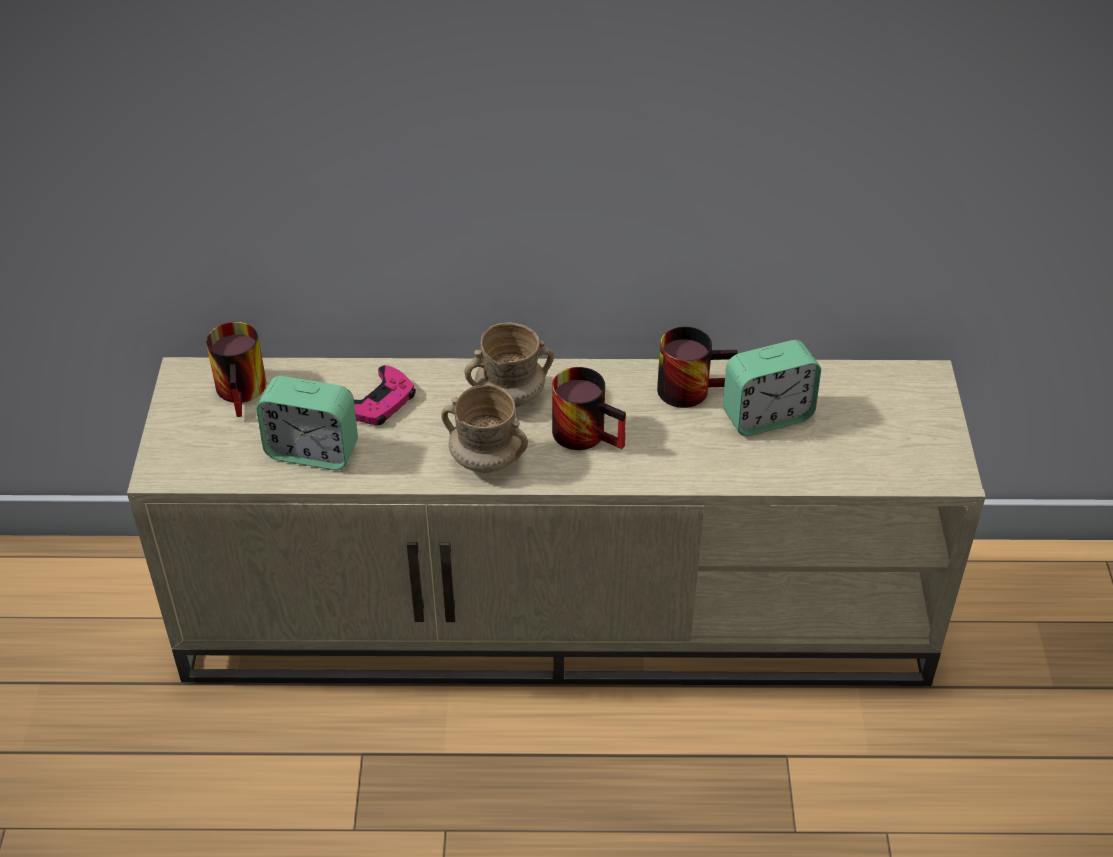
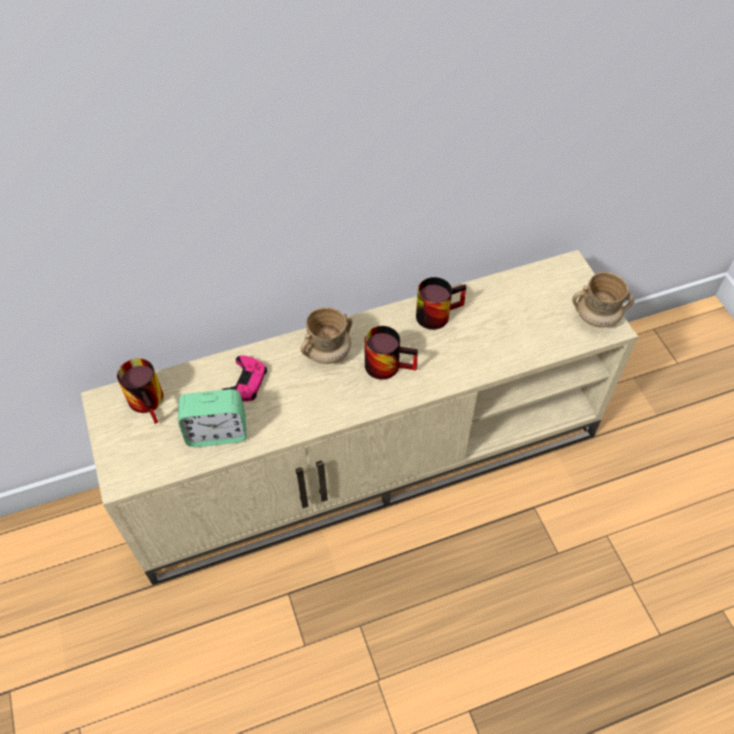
camera: 20 degrees left, 10 degrees up
beige mug [441,384,528,473] -> beige mug moved to [572,272,634,328]
alarm clock [723,340,821,436] -> none

